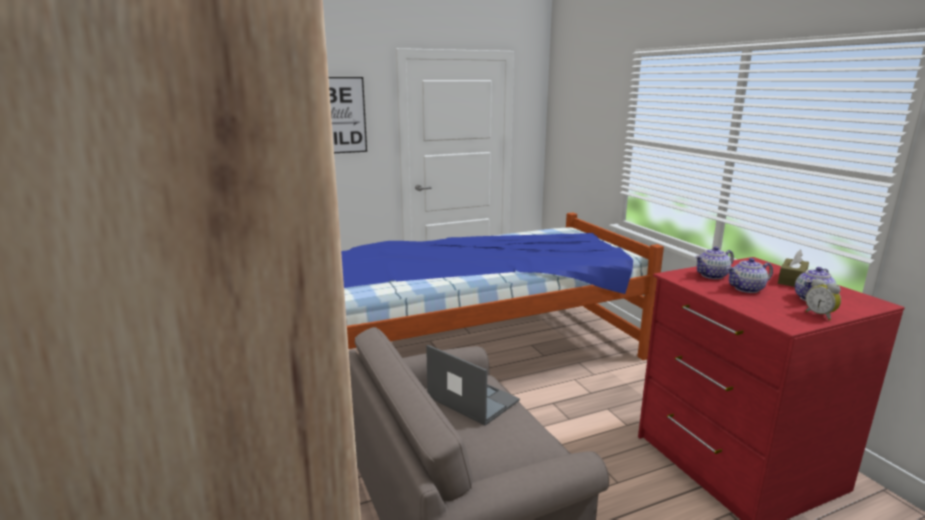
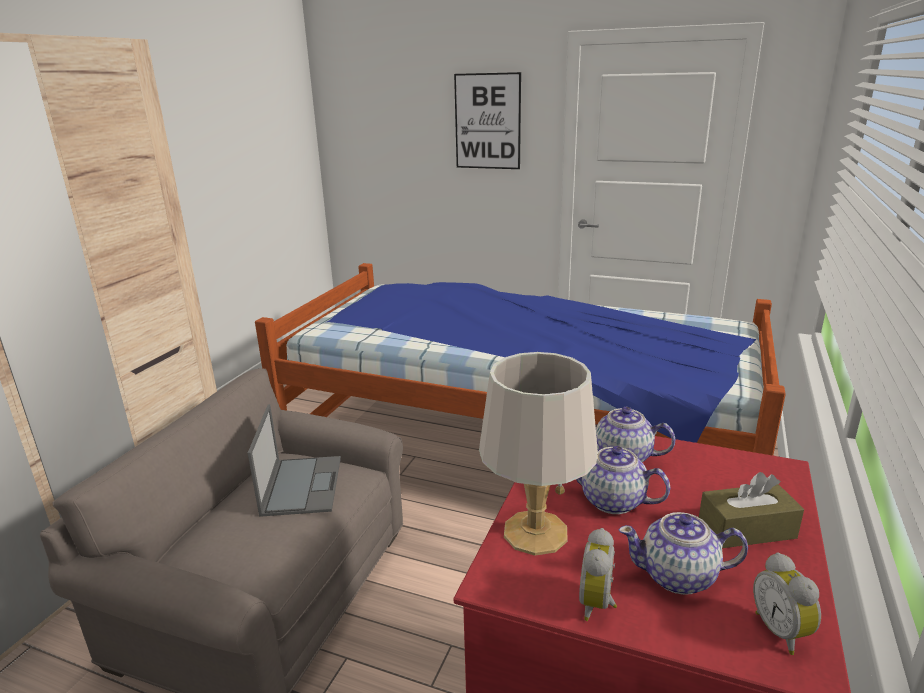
camera: 45 degrees right, 5 degrees up
none -> grey table lamp [479,352,598,556]
none -> alarm clock [753,552,821,655]

